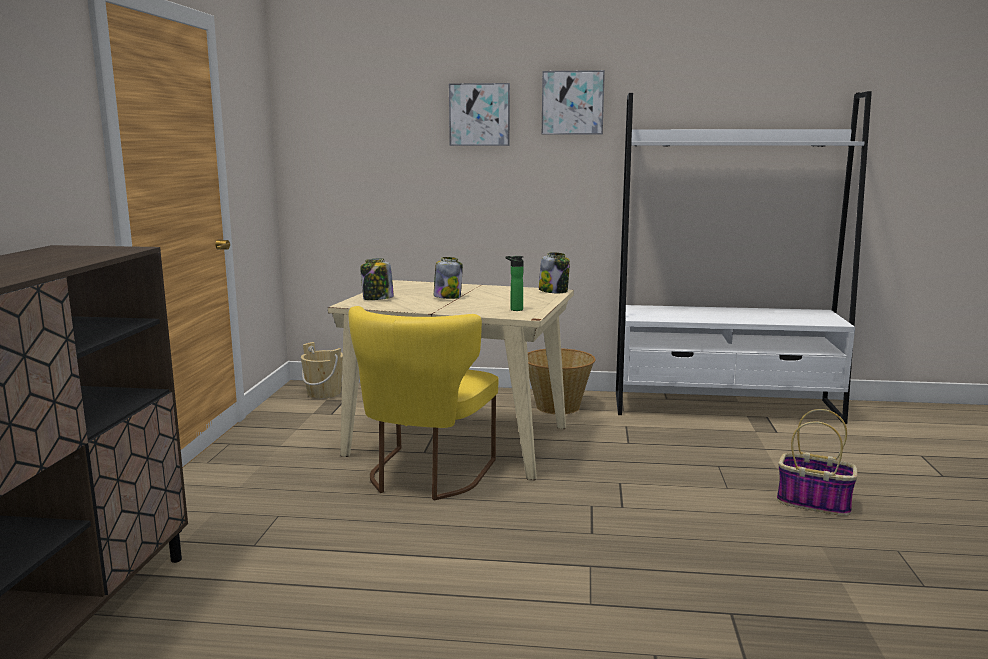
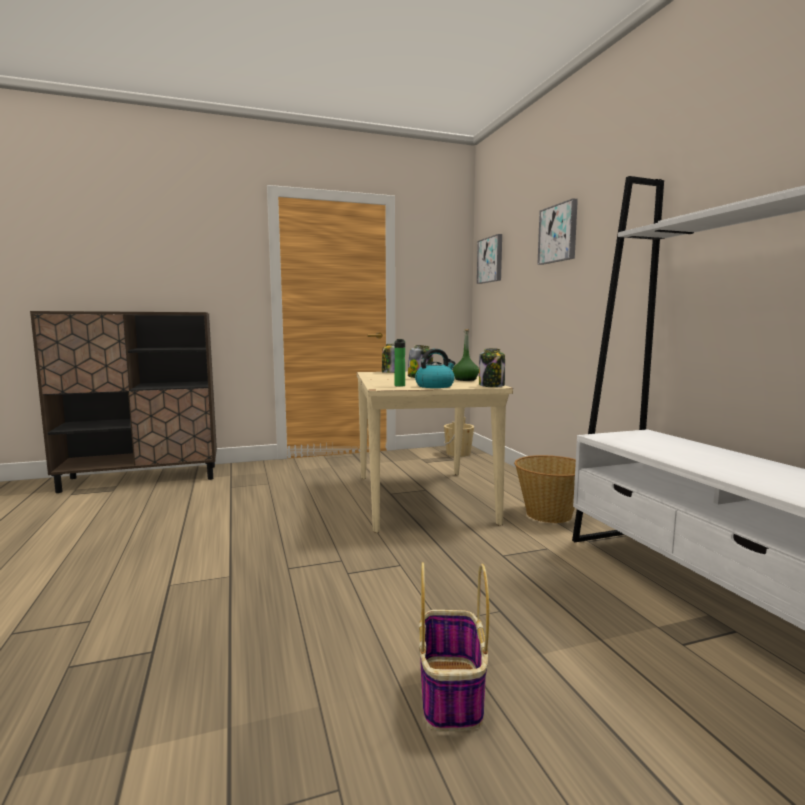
camera: 65 degrees right, 5 degrees down
yellow chair [349,306,499,501] -> none
picture [542,70,605,135] -> picture moved to [477,234,502,284]
none -> kettle [415,349,456,388]
none -> green bottle [453,329,479,381]

